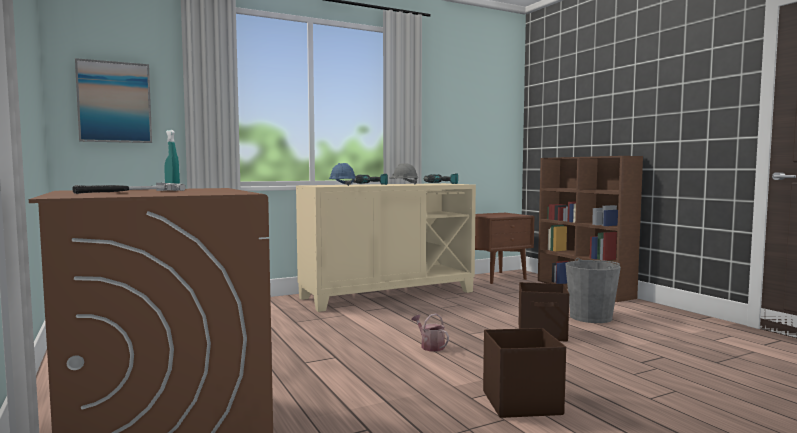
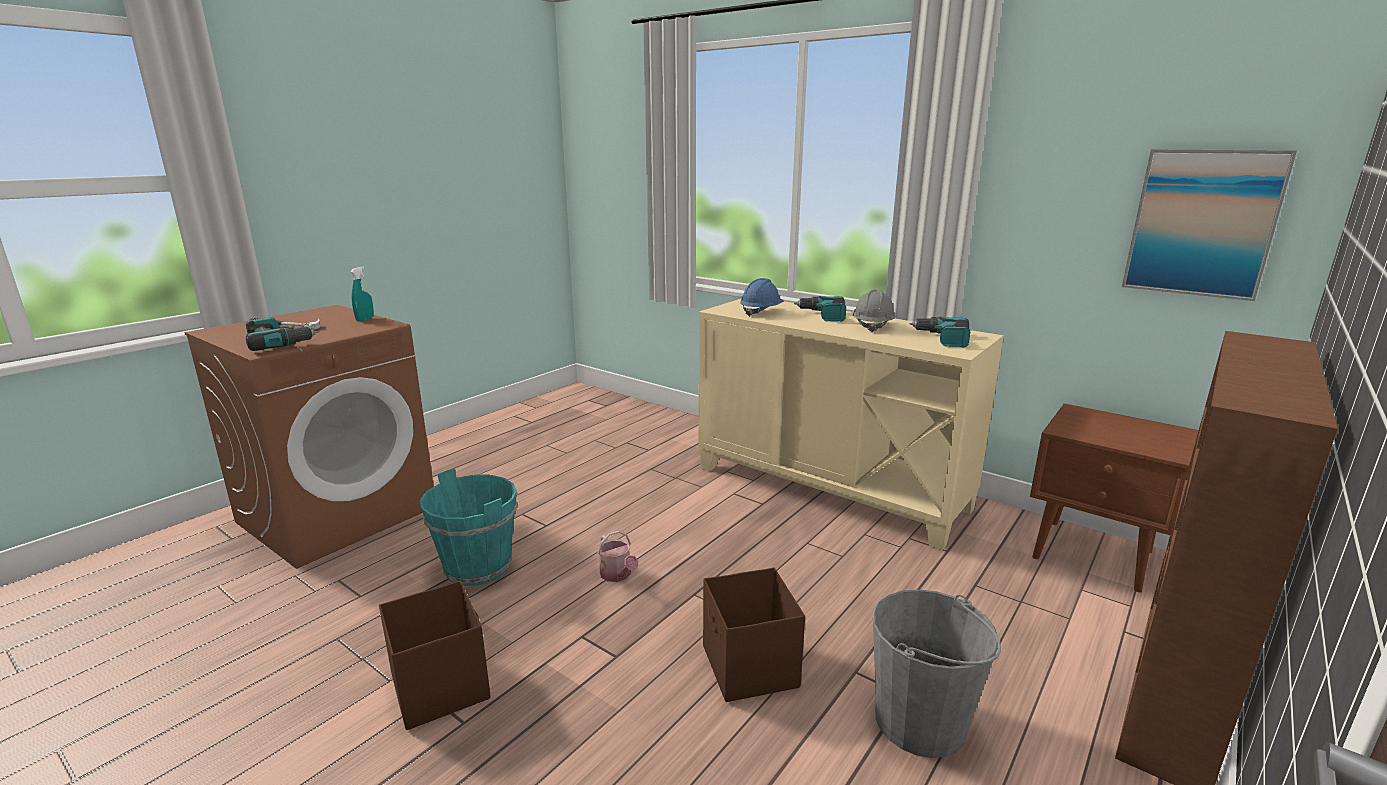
camera: 65 degrees right, 15 degrees up
picture [75,58,152,143] -> picture moved to [1122,149,1297,301]
watering can [412,313,449,351] -> watering can turned 120 degrees clockwise [598,531,638,582]
none -> power drill [246,318,318,351]
none -> turquoise bucket [420,468,517,586]

